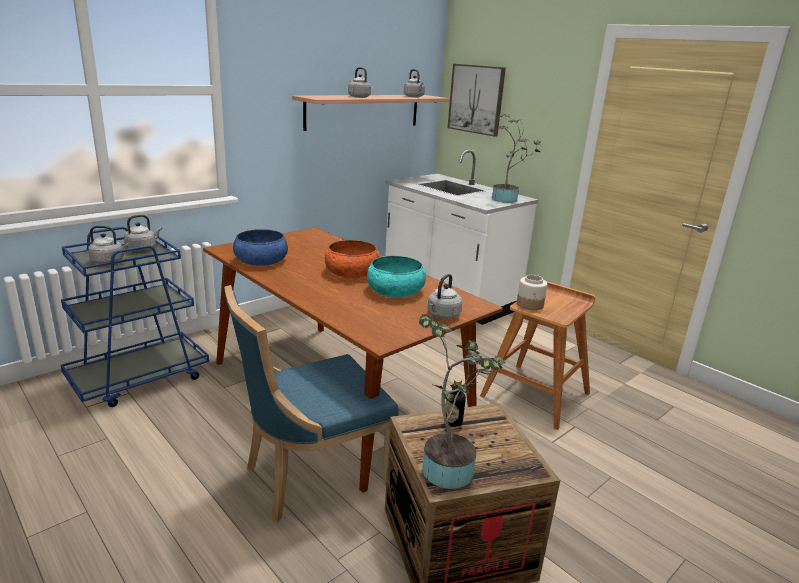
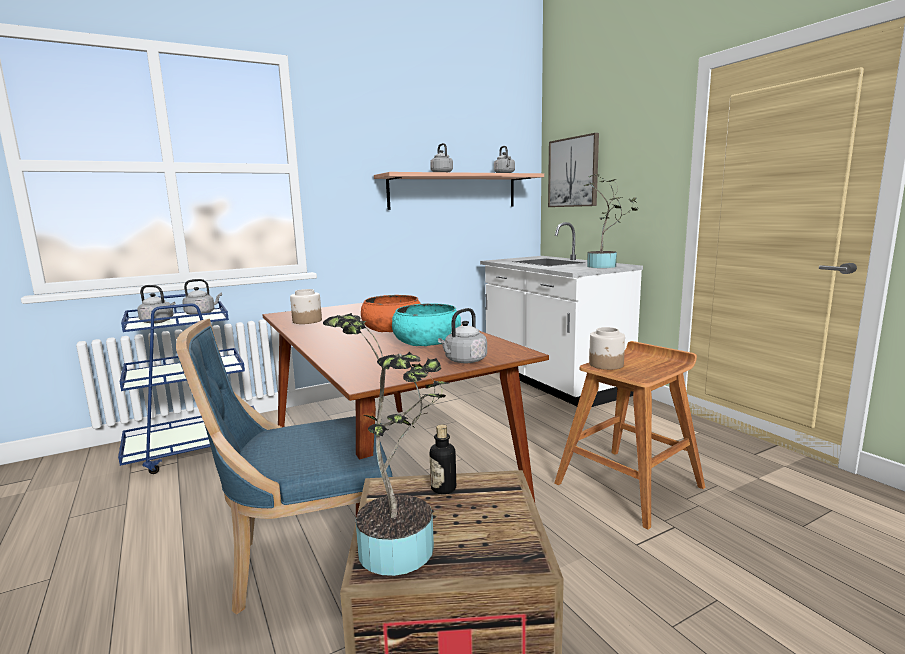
camera: 15 degrees right, 10 degrees down
blue bowl [233,229,288,266] -> jar [290,289,322,324]

